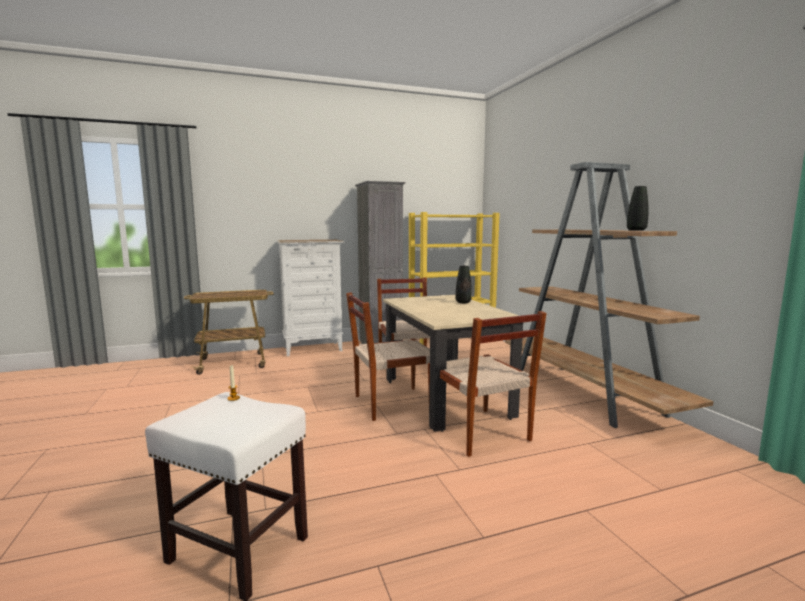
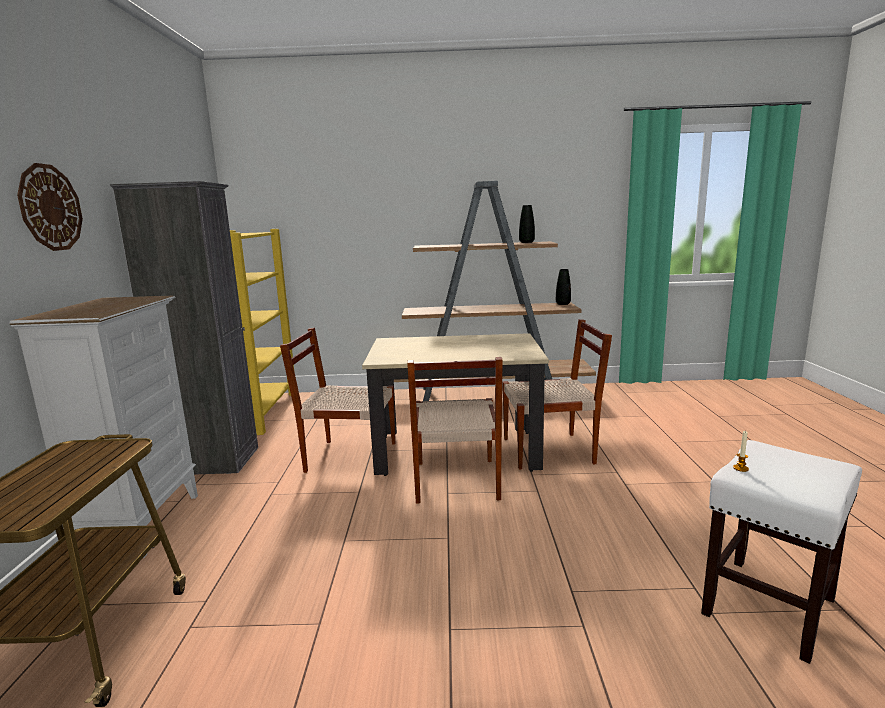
camera: 70 degrees left, 5 degrees up
black vase [456,266,472,303] -> black vase moved to [556,269,571,305]
none -> wall clock [17,163,83,251]

